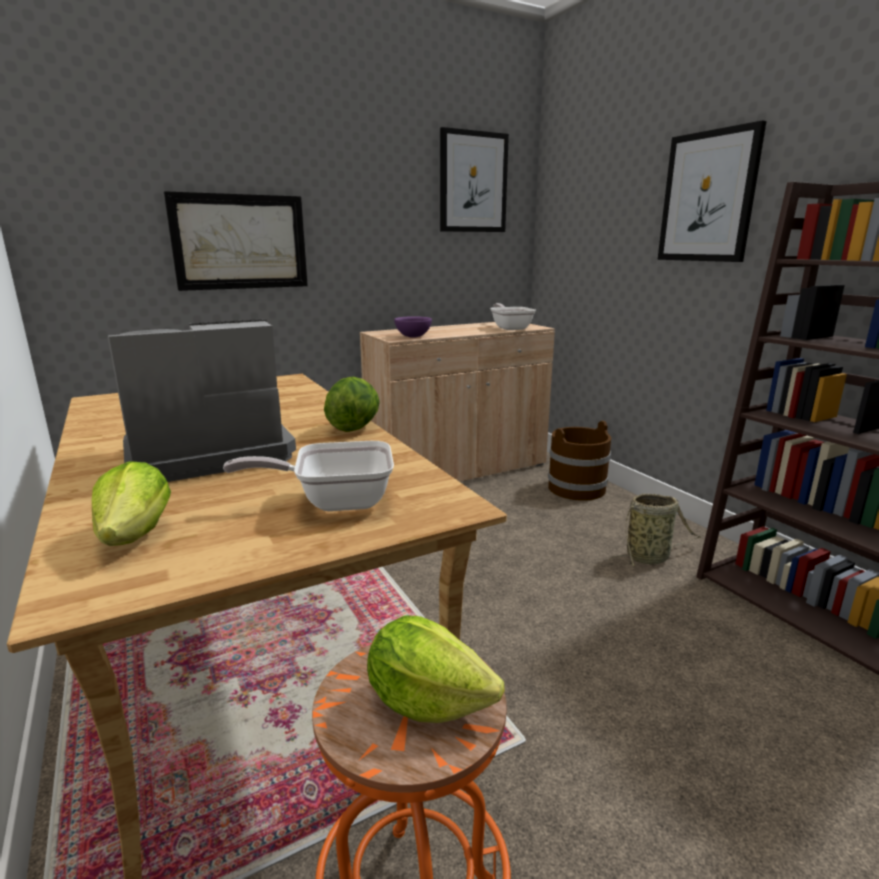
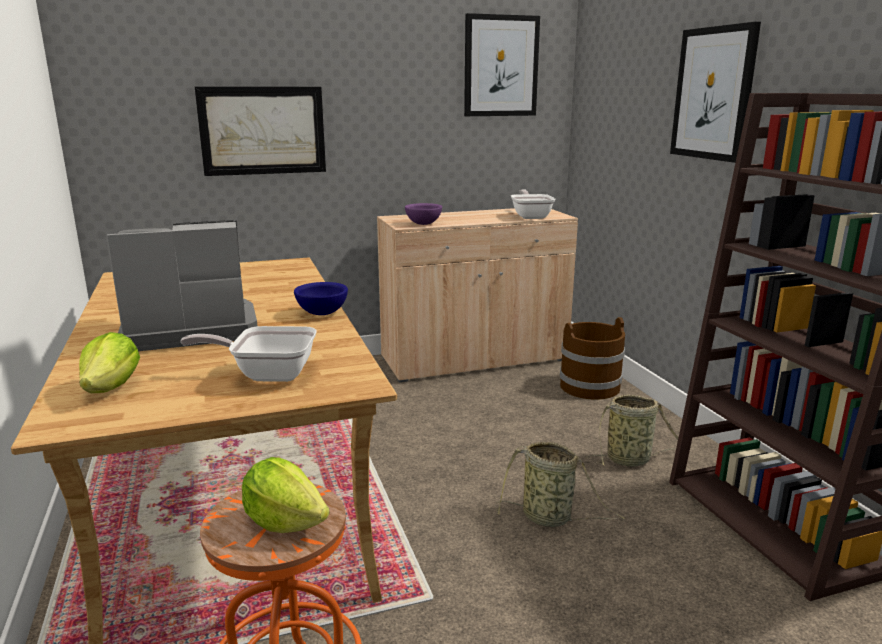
camera: 10 degrees right, 0 degrees up
lettuce [324,377,380,432] -> blue bowl [294,282,348,315]
none -> basket [495,442,625,527]

